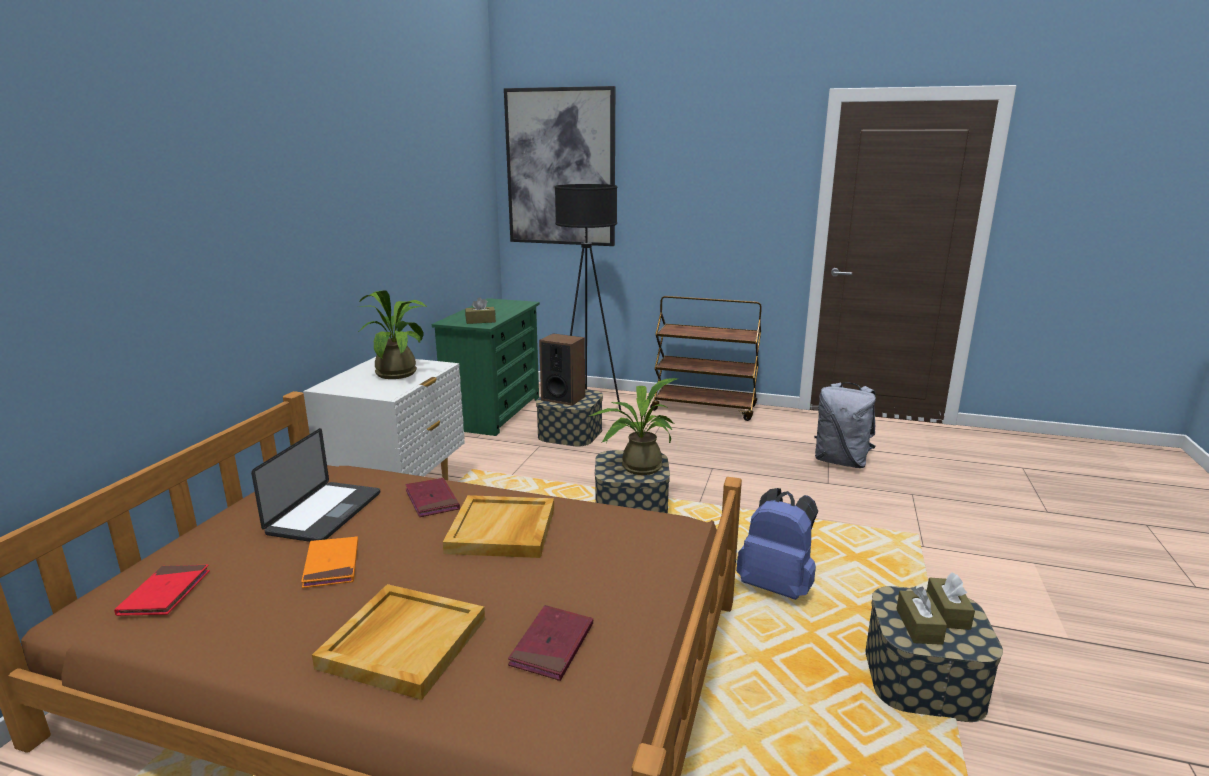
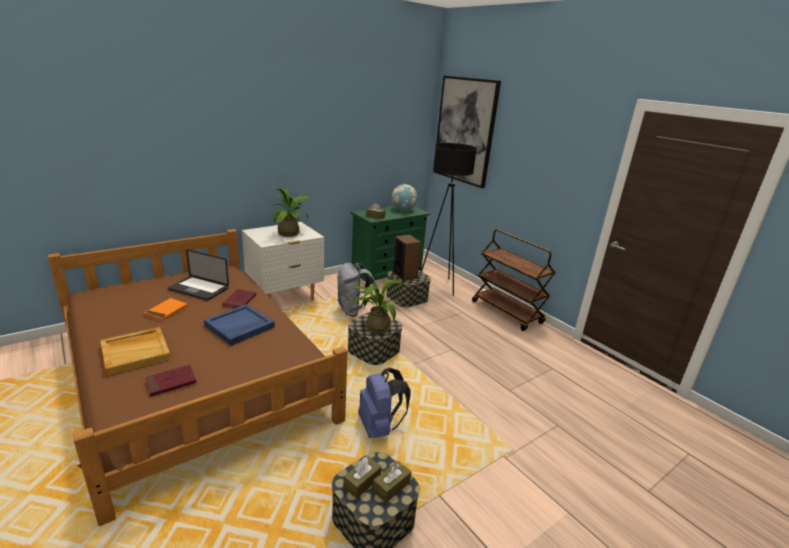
camera: 35 degrees right, 5 degrees up
red book [114,565,210,616] -> none
laptop [251,428,380,542] -> laptop turned 60 degrees clockwise [167,249,229,301]
beige tray [443,495,554,558] -> blue tray [204,304,275,346]
grey backpack [814,382,876,468] -> grey backpack moved to [337,263,378,317]
none -> globe [392,184,417,211]

